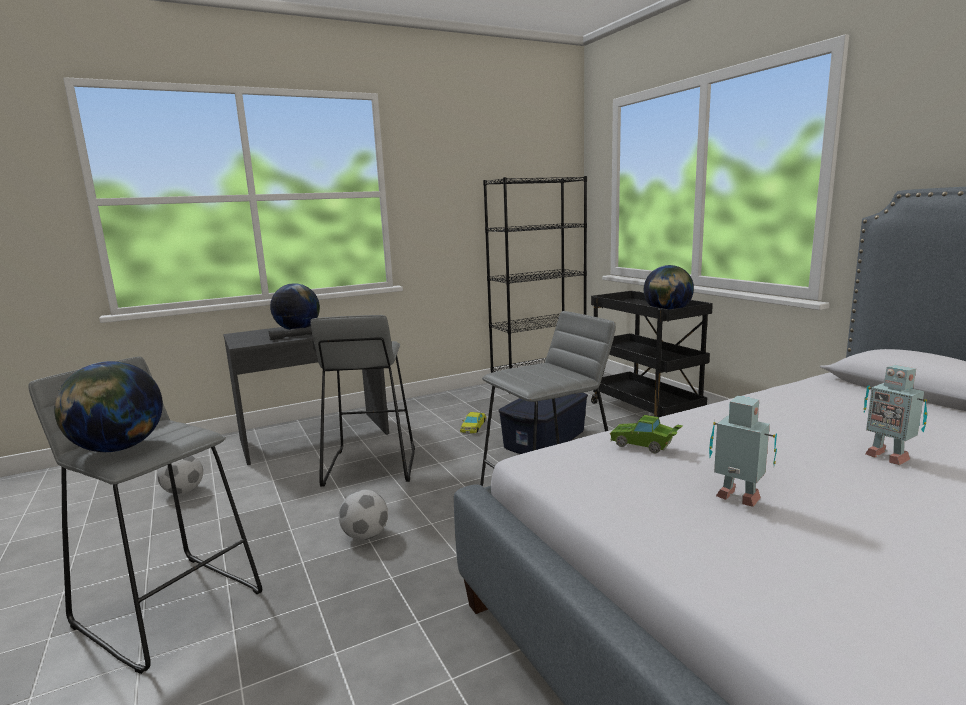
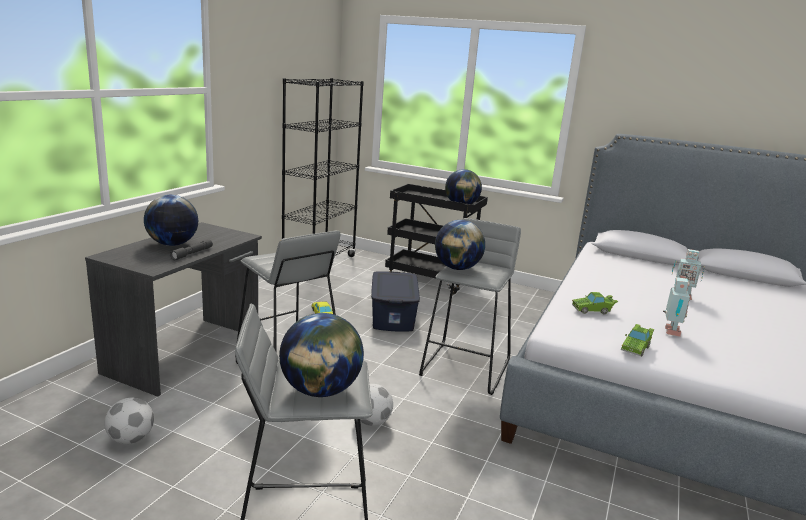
camera: 40 degrees left, 5 degrees up
toy robot [709,396,777,507] -> toy robot turned 105 degrees clockwise [663,277,690,337]
none -> globe [435,220,485,270]
none -> green toy car [621,324,654,356]

